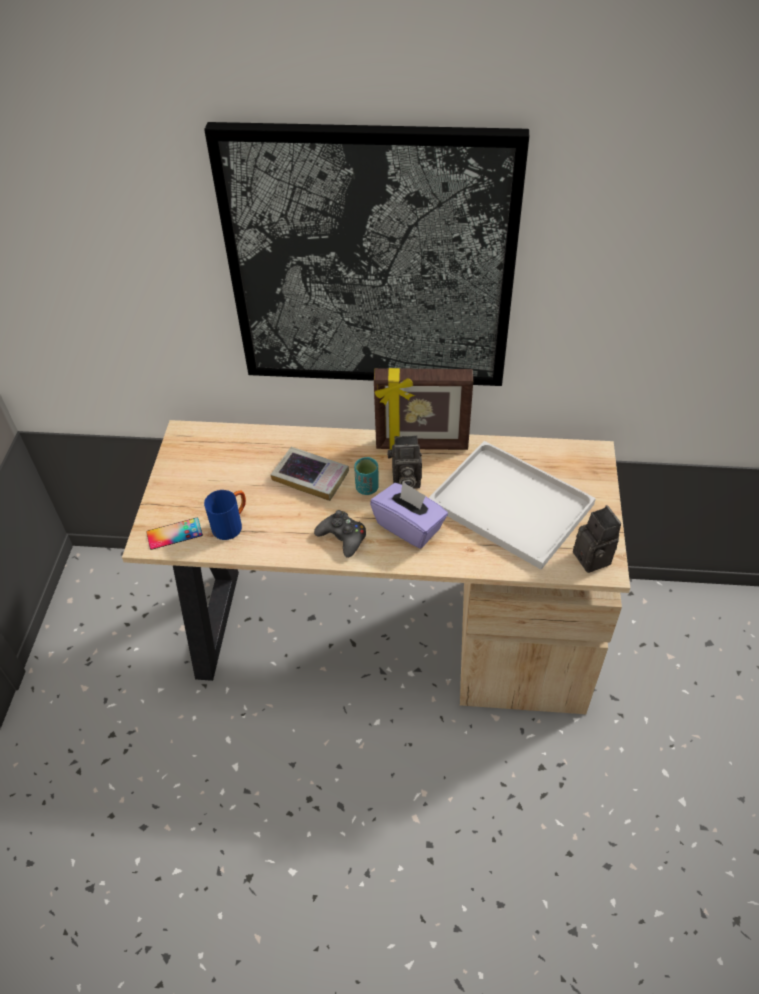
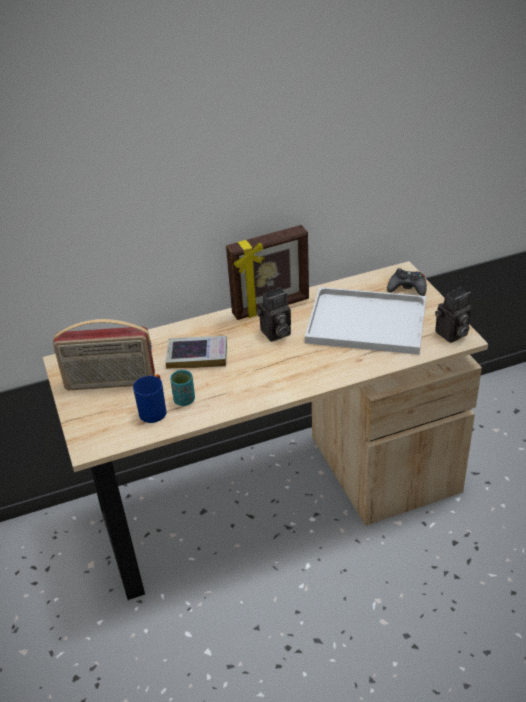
camera: 25 degrees left, 10 degrees down
phone [146,518,203,550] -> none
picture [204,122,529,386] -> none
black game controller [314,510,366,558] -> black game controller moved to [387,268,427,296]
turquoise cup [354,457,379,495] -> turquoise cup moved to [170,370,195,406]
purple tissue box [370,481,448,549] -> none
camera [573,505,621,573] -> camera turned 105 degrees clockwise [435,287,471,343]
none -> radio [53,319,155,390]

